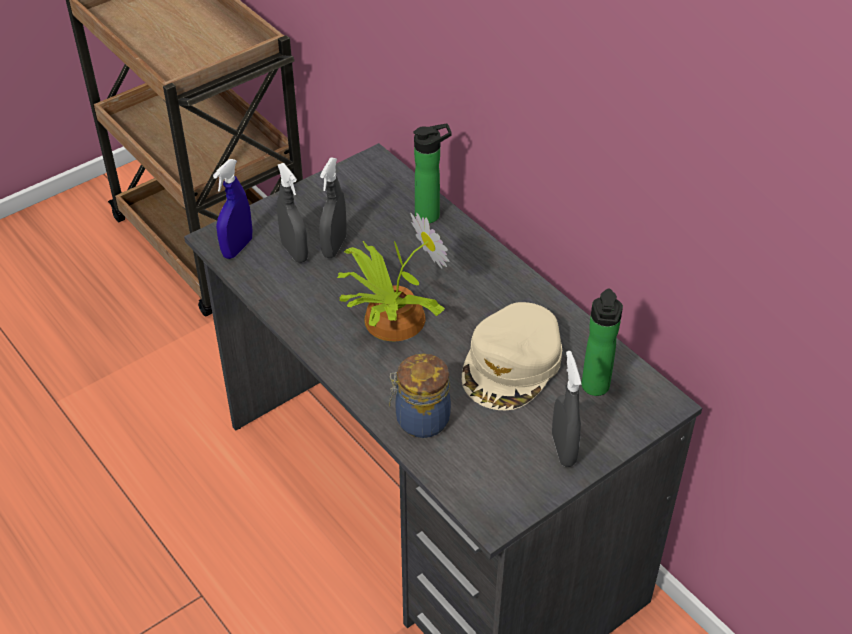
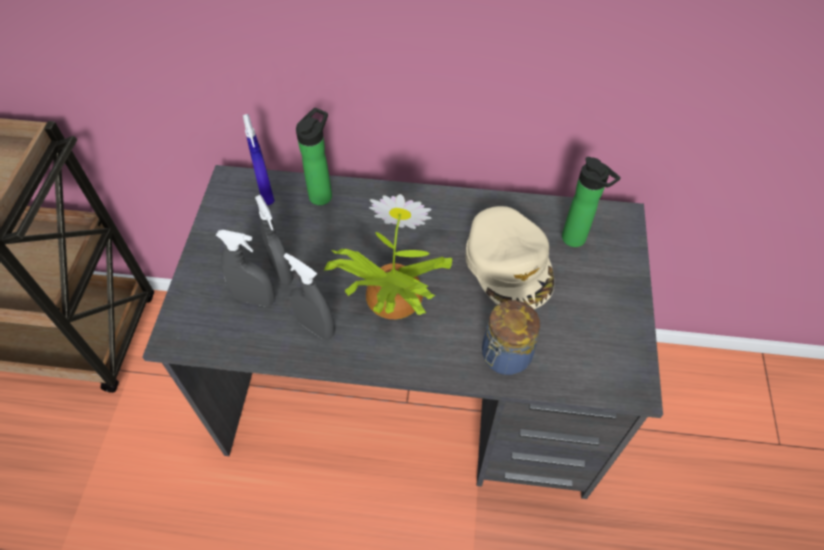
camera: 45 degrees left, 10 degrees up
blue spray bottle [213,159,252,259] -> blue spray bottle moved to [243,114,275,205]
grey spray bottle [552,351,581,467] -> grey spray bottle moved to [284,253,335,340]

